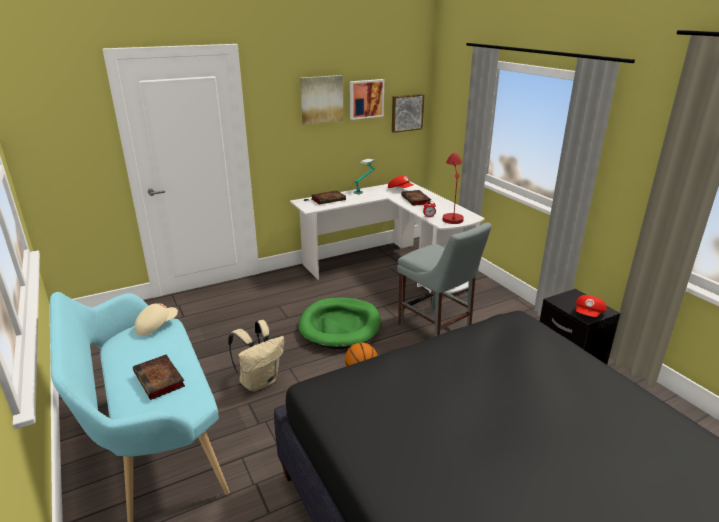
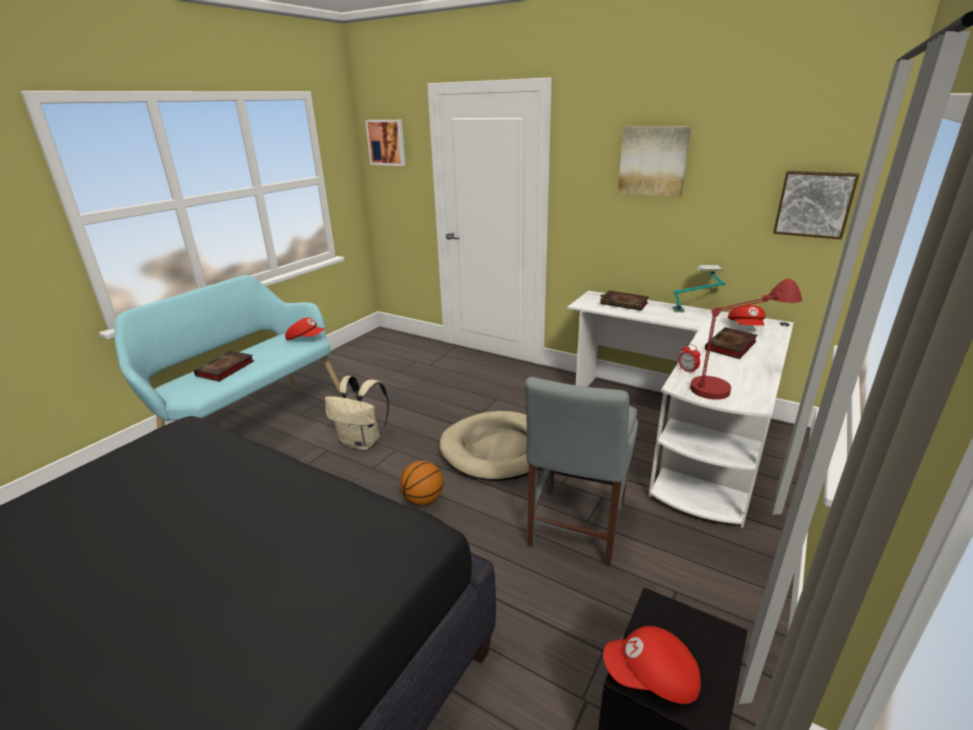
camera: 60 degrees right, 0 degrees up
beige cap [135,303,178,336] -> red cap [285,318,325,340]
green dog bed [299,297,381,349] -> beige dog bed [440,411,542,481]
picture [350,79,384,120] -> picture moved to [365,120,406,166]

